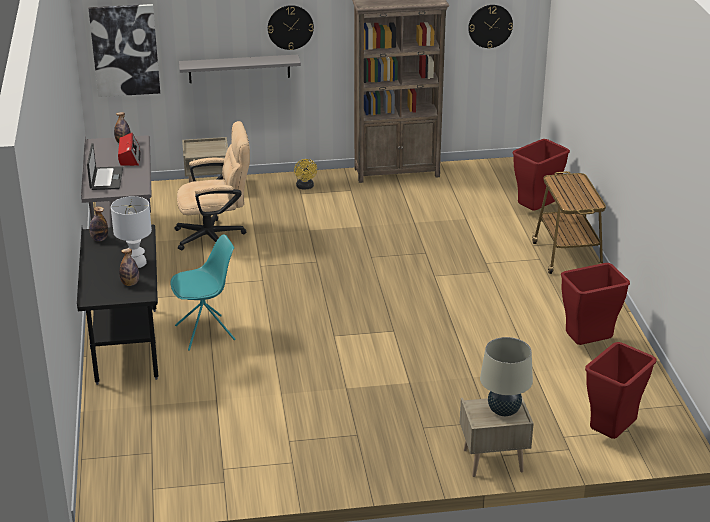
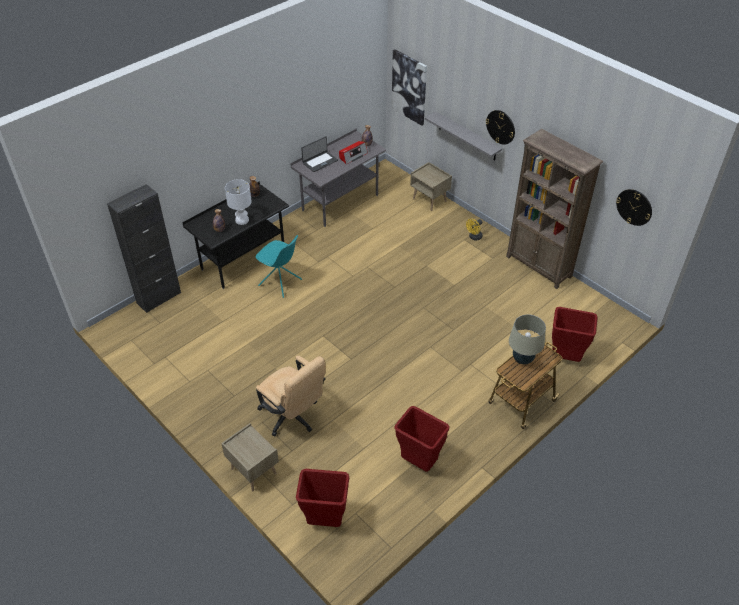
camera: 55 degrees right, 15 degrees up
beige office chair [174,121,250,250] -> beige office chair moved to [256,356,326,436]
beige table lamp [480,337,533,416] -> beige table lamp moved to [509,314,546,364]
none -> black cabinet [107,184,181,313]

